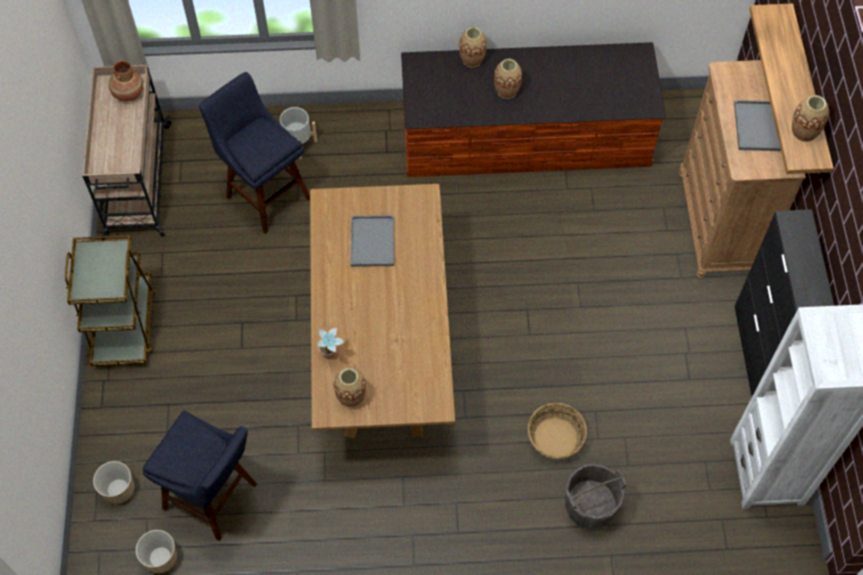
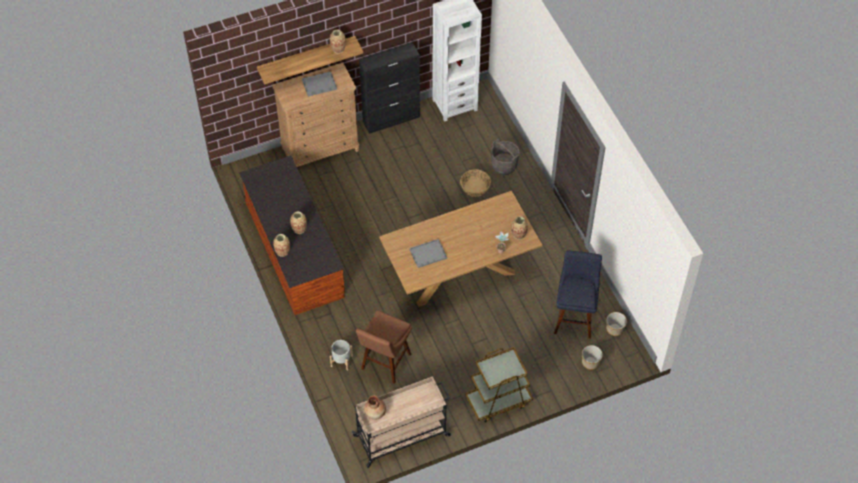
camera: 110 degrees left, 5 degrees down
blue stool [199,72,310,234] -> brown stool [356,310,412,384]

